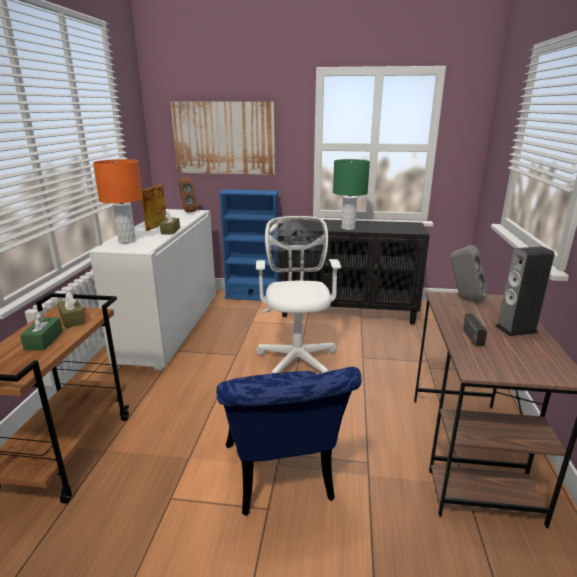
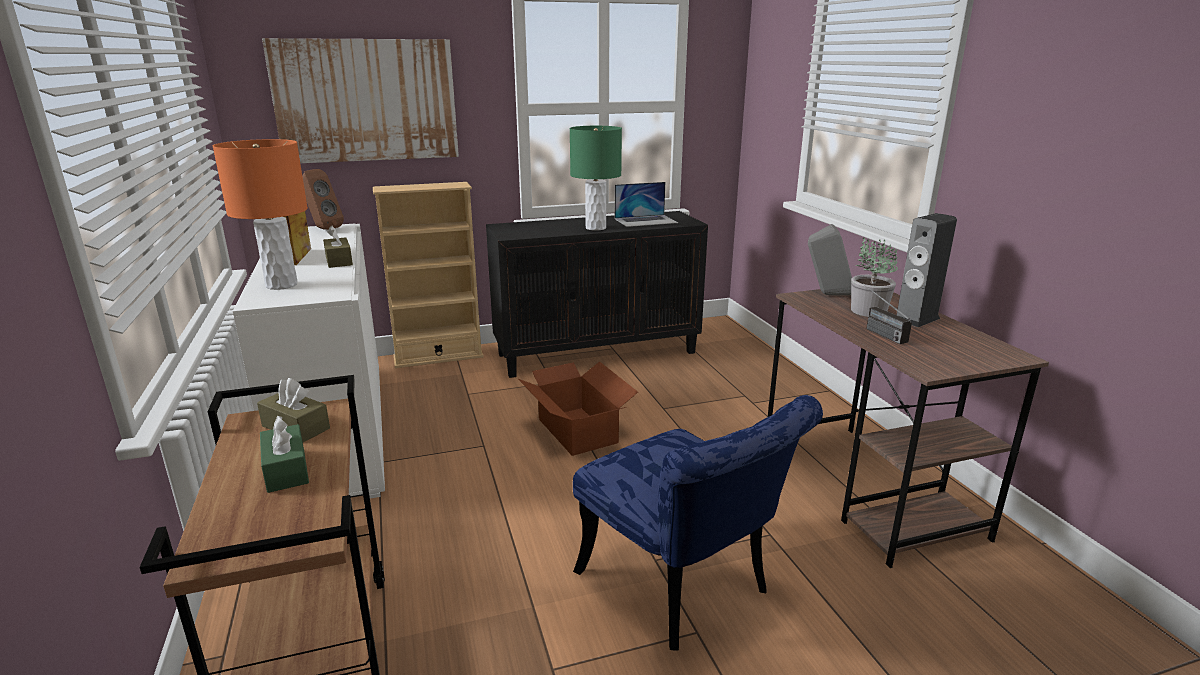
camera: 25 degrees left, 0 degrees up
blue bookcase [218,189,279,301] -> beige bookcase [373,182,484,368]
white office chair [256,216,341,373] -> cardboard box [518,361,638,456]
none -> laptop [615,182,678,227]
none -> potted plant [851,236,898,317]

